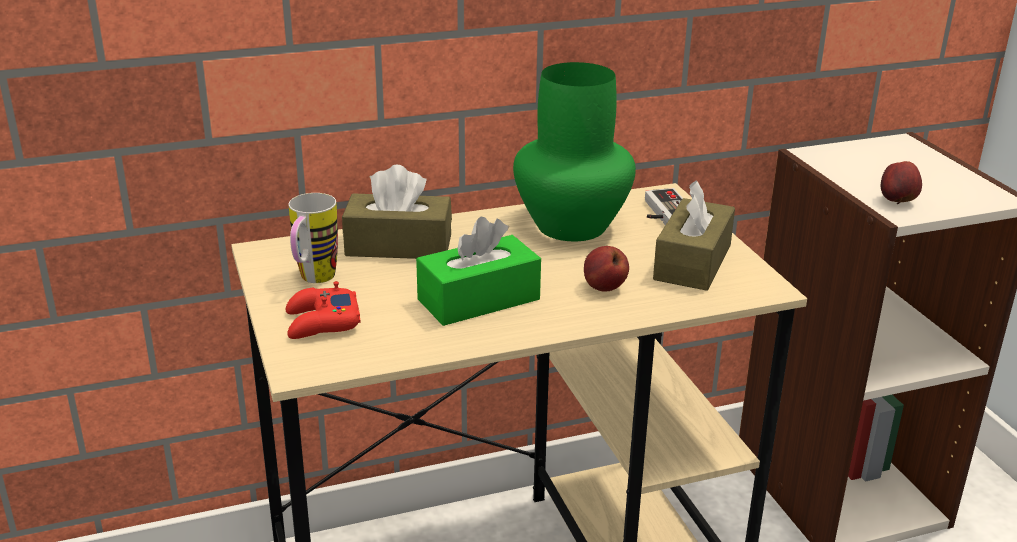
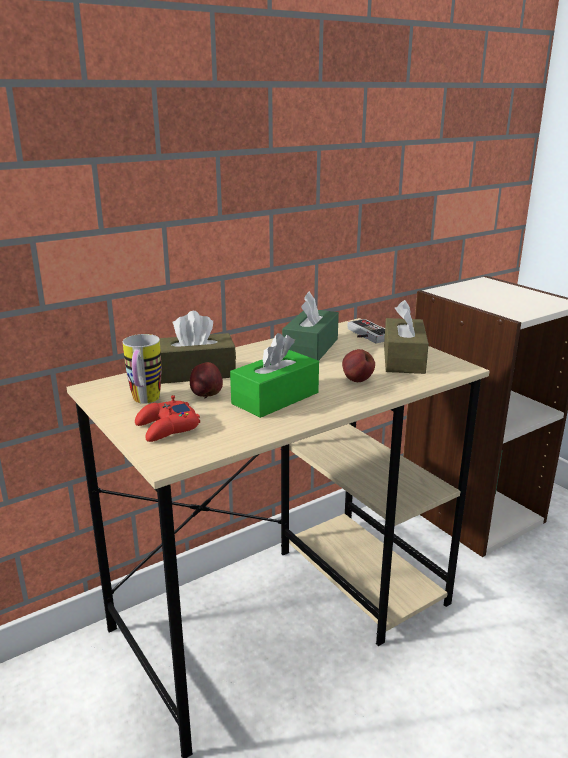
camera: 15 degrees left, 5 degrees down
green vase [513,62,636,241] -> green tissue box [282,291,339,361]
apple [881,161,922,204] -> apple moved to [190,362,223,398]

